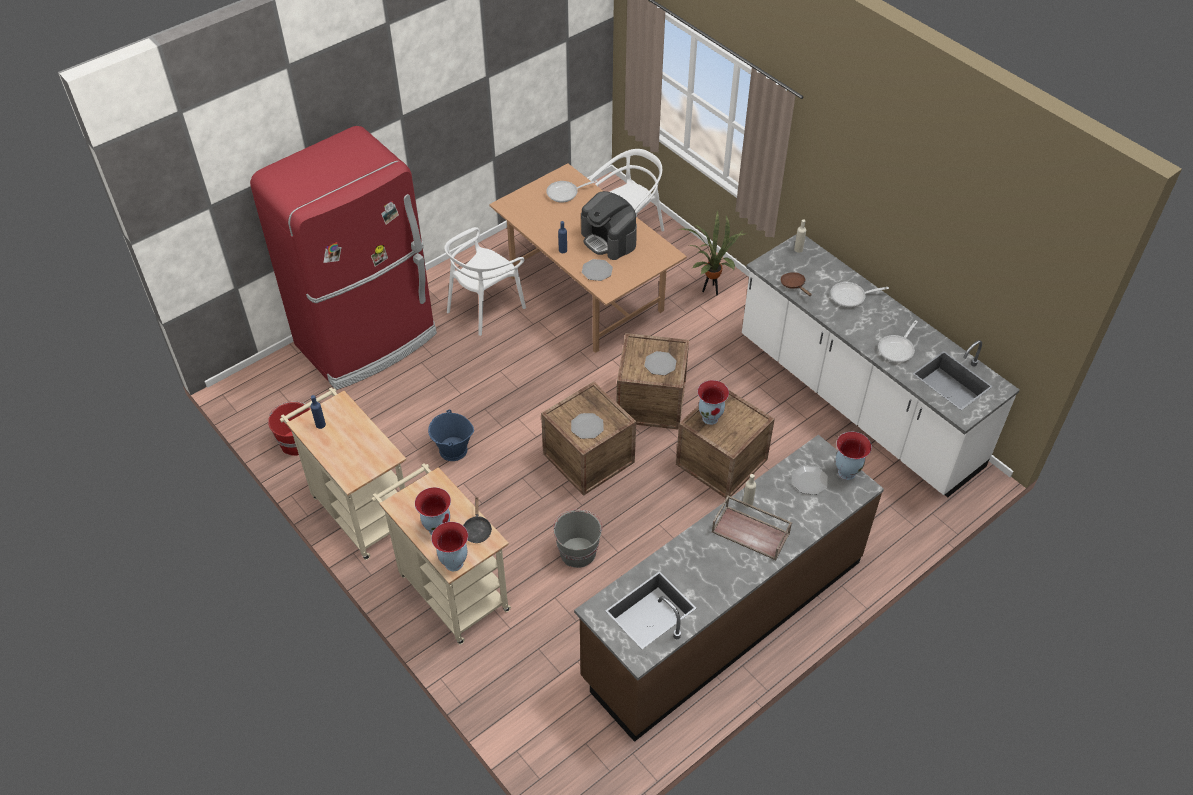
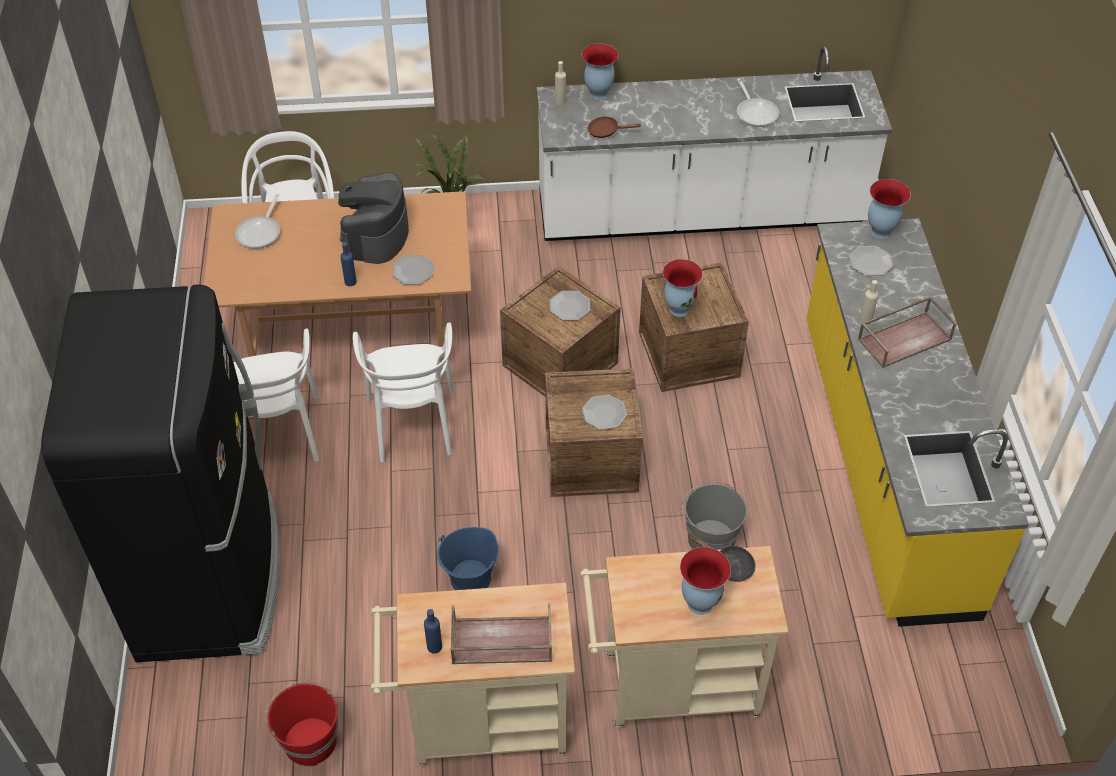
camera: 55 degrees left, 0 degrees up
red fridge [250,126,437,390] -> black fridge [41,285,280,662]
vase [431,522,468,571] -> vase moved to [582,43,618,100]
brown counter [574,435,884,742] -> yellow counter [806,218,1029,627]
coffee machine [581,191,637,260] -> coffee machine turned 105 degrees clockwise [338,172,409,264]
frying pan [830,282,889,307] -> none
none -> white chair [353,323,454,463]
none -> brown tray [450,603,552,664]

